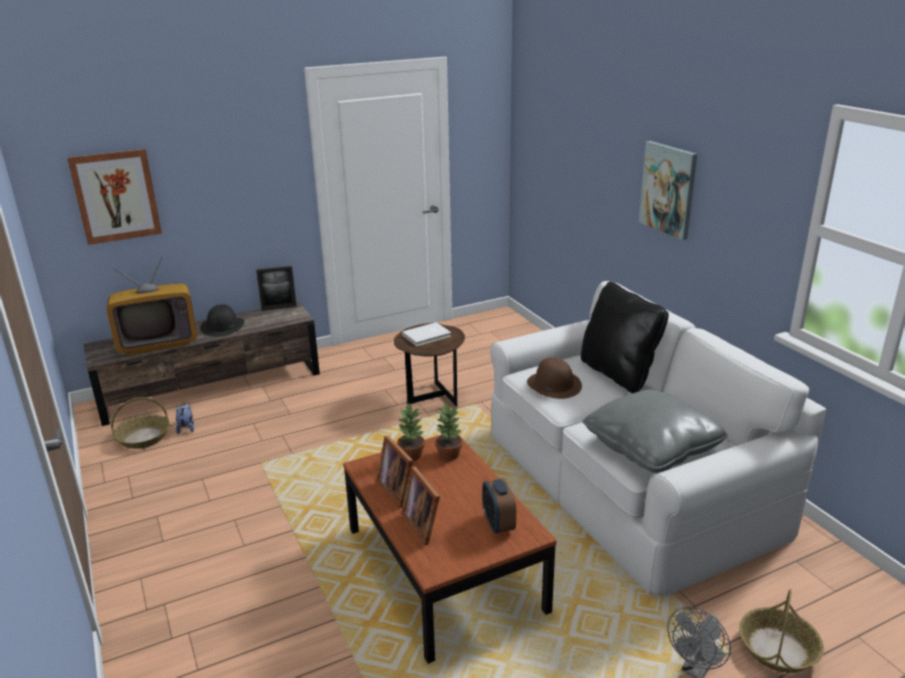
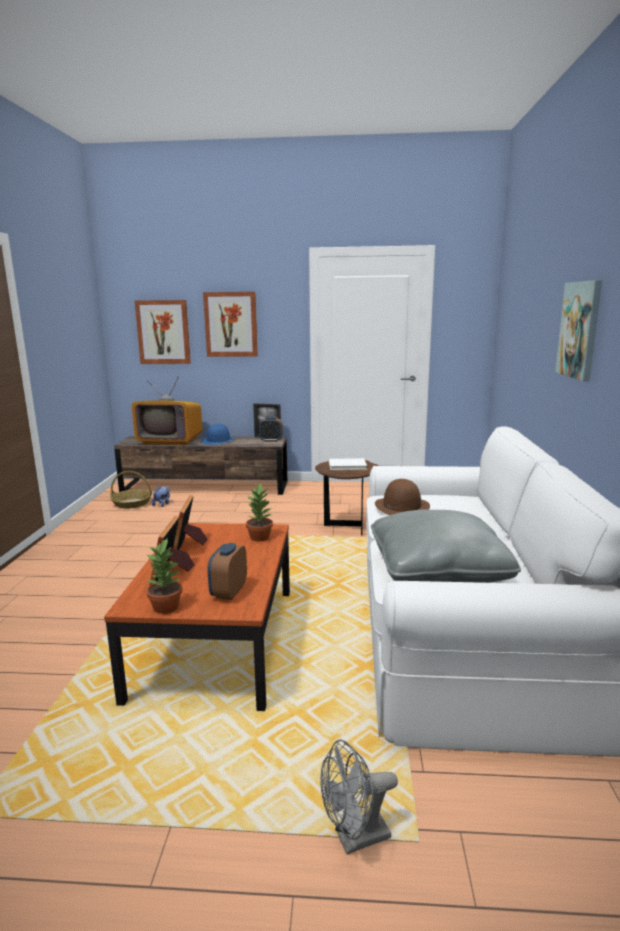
camera: 30 degrees right, 10 degrees down
black hat [200,304,244,337] -> blue hat [201,424,235,445]
potted plant [397,403,425,461] -> potted plant moved to [146,539,183,614]
black pillow [581,282,669,393] -> none
basket [739,589,824,673] -> none
none -> picture [203,292,258,357]
none -> alarm clock [259,417,283,442]

